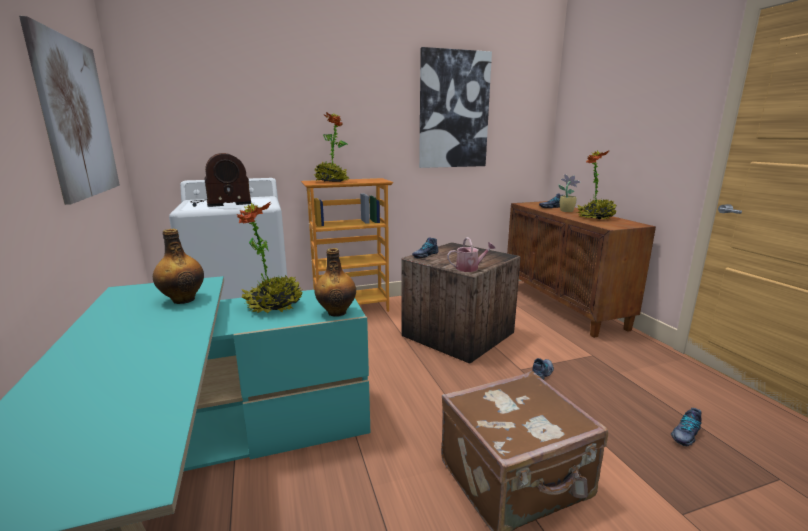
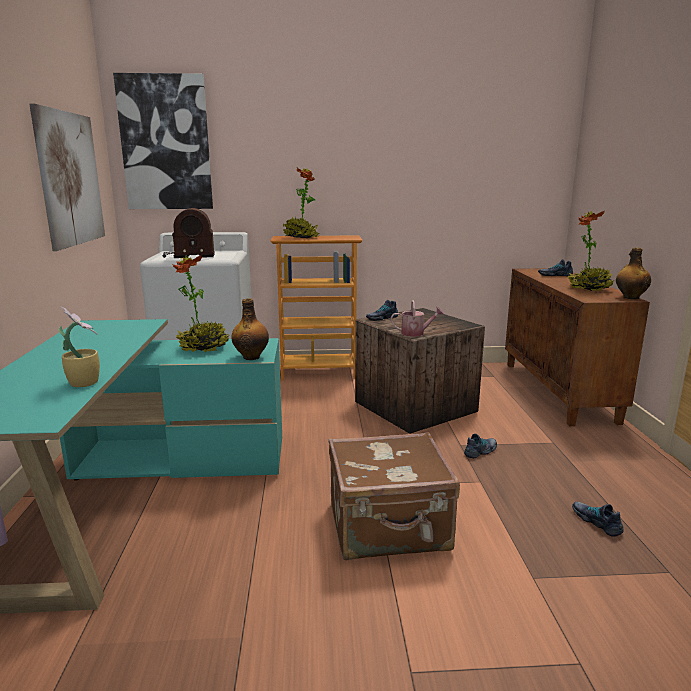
camera: 15 degrees right, 0 degrees up
bottle [153,229,204,304] -> bottle moved to [616,247,651,299]
picture [419,47,492,168] -> picture moved to [113,73,213,209]
potted plant [558,174,580,212] -> potted plant moved to [59,307,100,387]
shoe [671,408,702,446] -> shoe turned 90 degrees clockwise [572,502,624,537]

